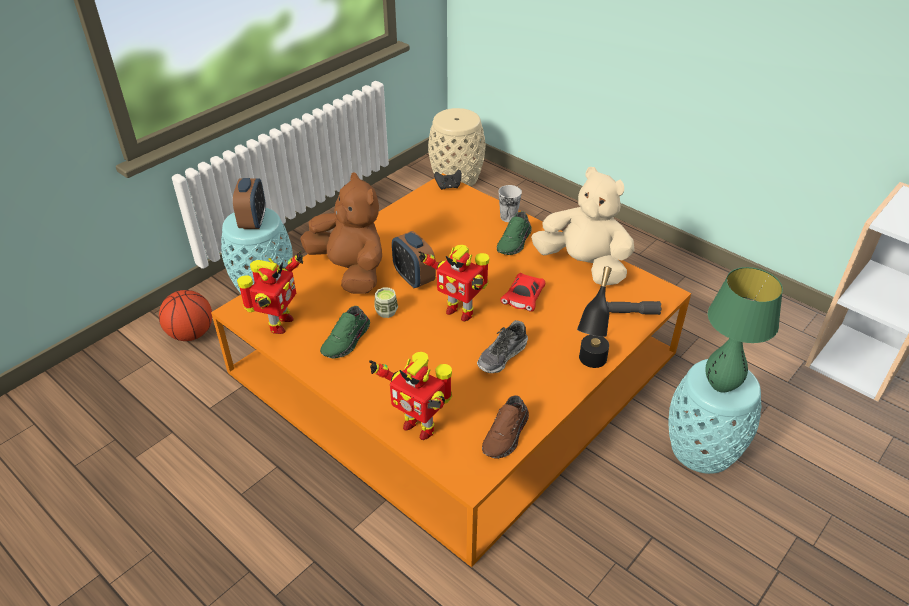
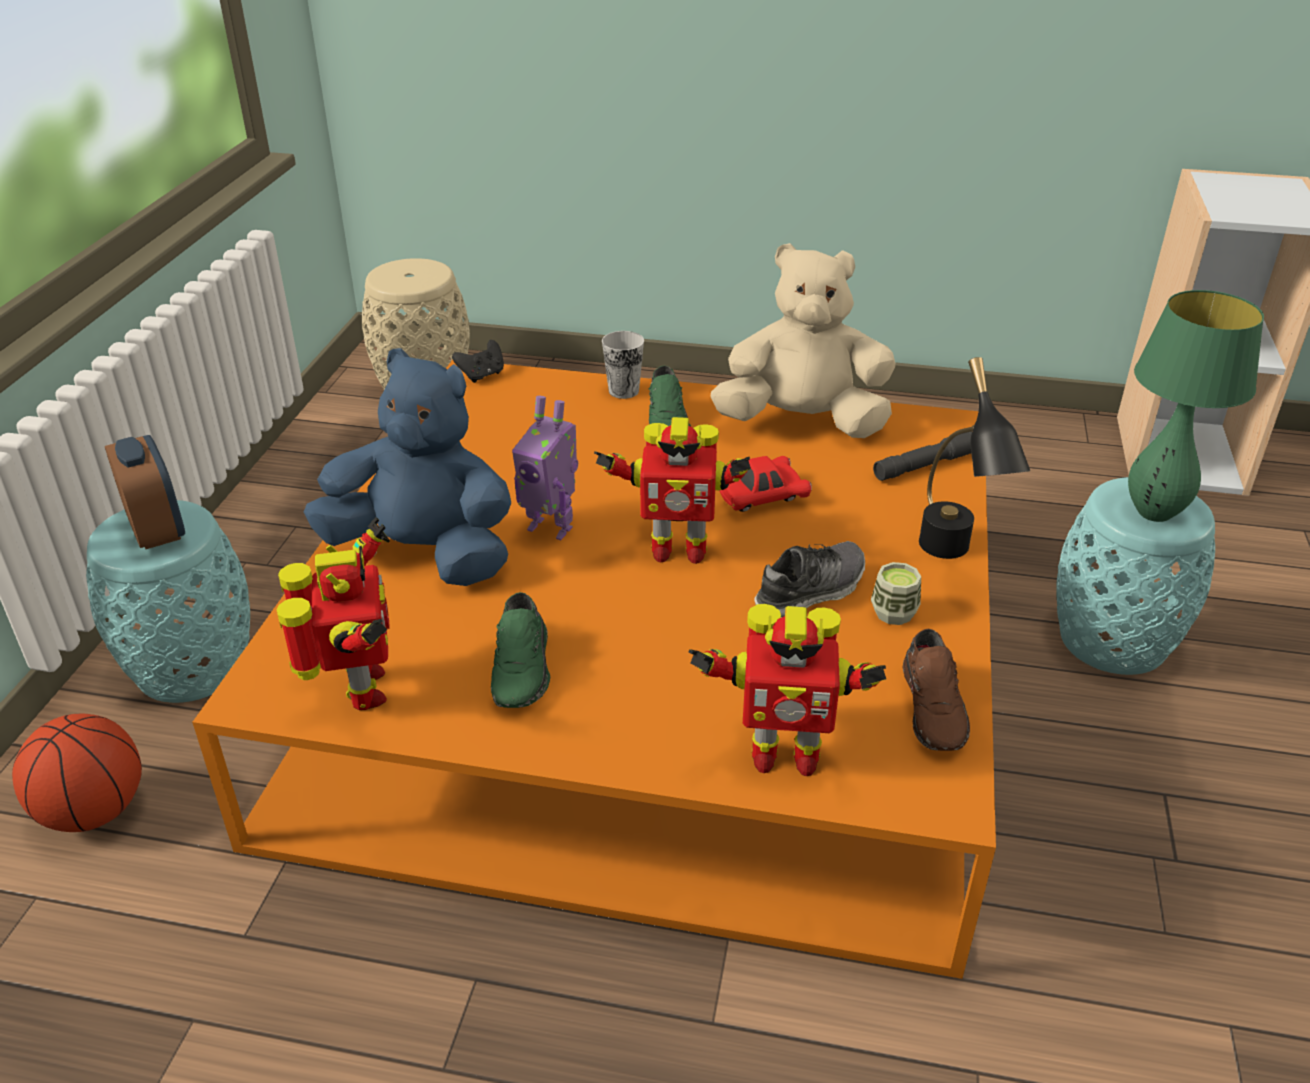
camera: 30 degrees left, 5 degrees down
brown plush toy [300,172,382,294] -> blue plush toy [304,348,511,586]
cup [374,288,398,318] -> cup moved to [871,562,921,625]
alarm clock [392,231,436,288] -> toy robot [512,396,578,540]
shoe [477,320,528,373] -> shoe turned 135 degrees counterclockwise [755,541,865,618]
red toy car [500,273,545,312] -> red toy car turned 105 degrees counterclockwise [719,456,812,512]

